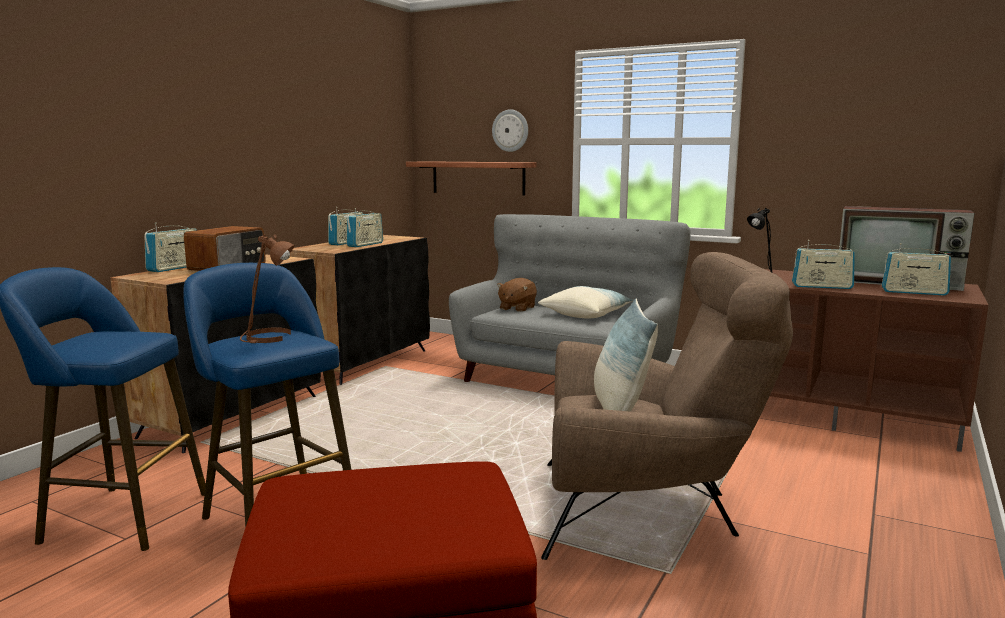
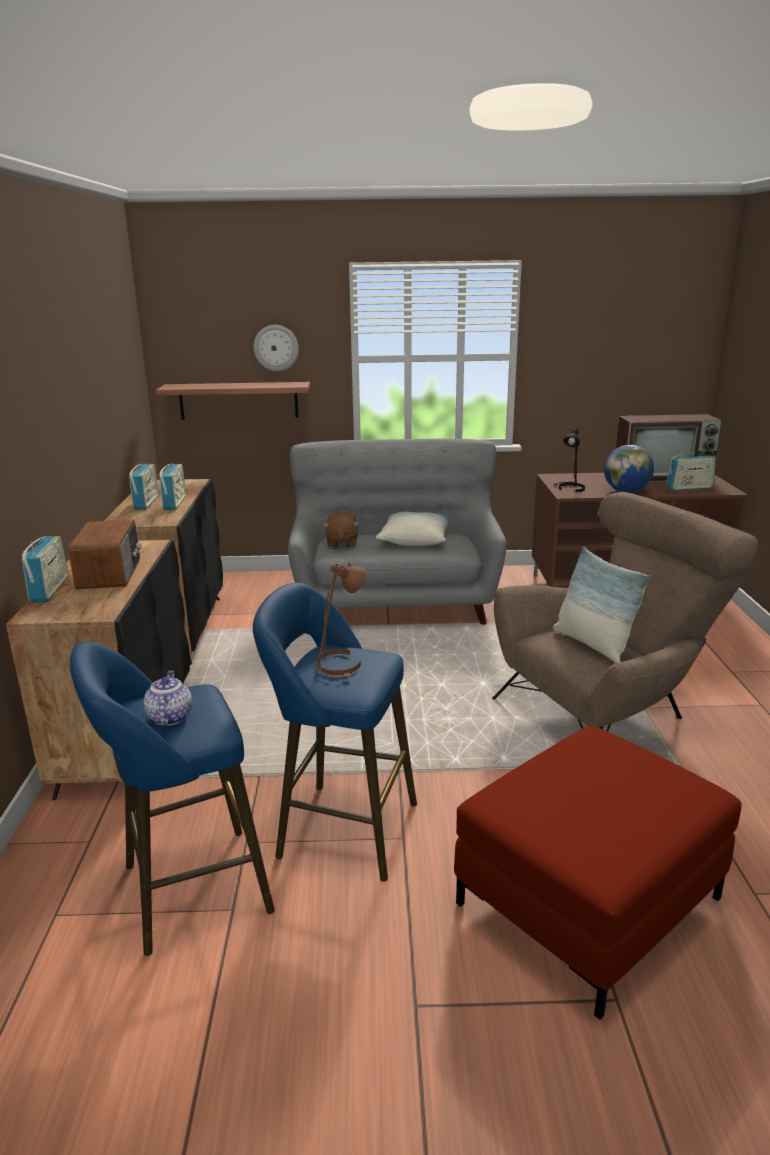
camera: 30 degrees left, 10 degrees up
radio [792,240,855,289] -> globe [604,445,654,493]
none -> teapot [143,670,192,726]

